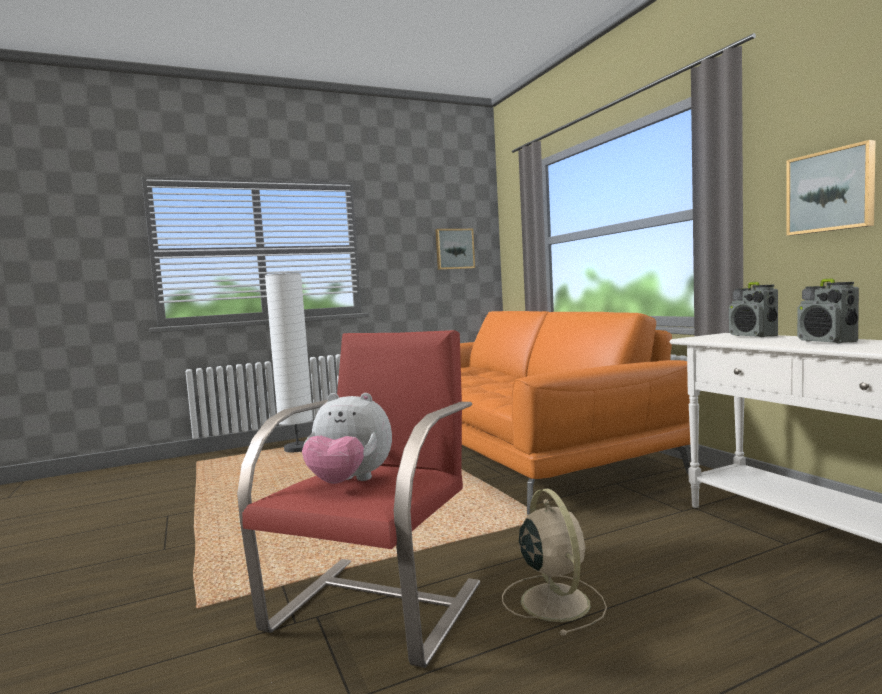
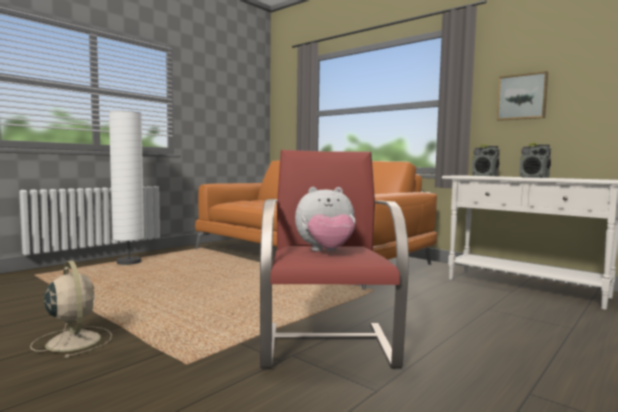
camera: 25 degrees left, 0 degrees up
picture [435,229,475,270] -> none
beige fan [502,489,607,636] -> beige fan moved to [30,260,112,358]

